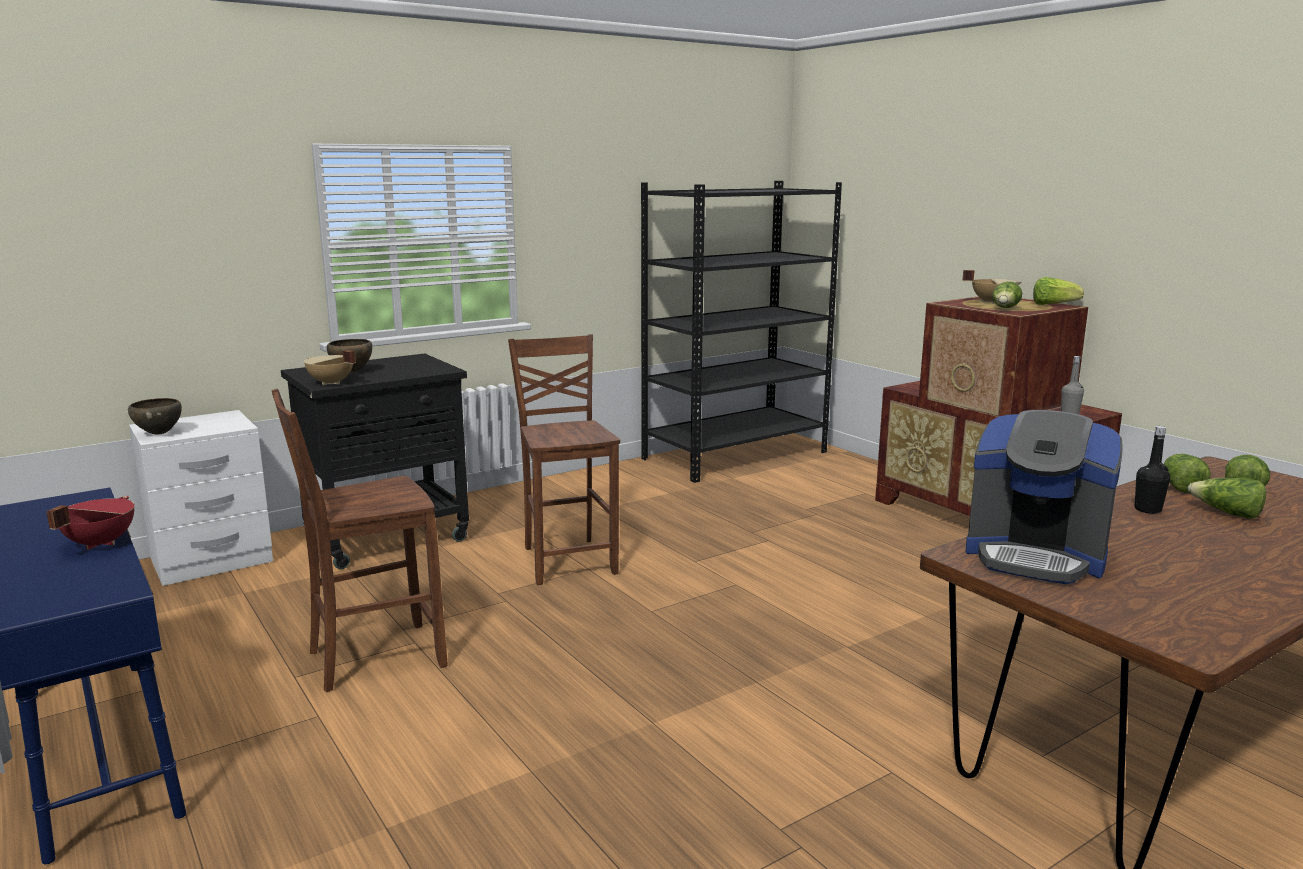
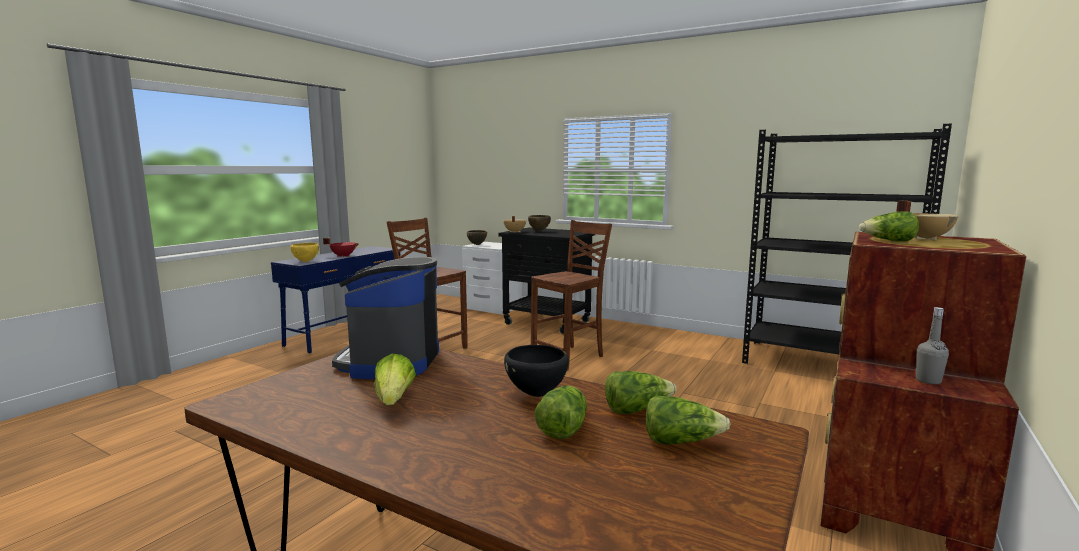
camera: 65 degrees right, 5 degrees down
lettuce [1033,277,1084,305] -> lettuce moved to [374,354,416,405]
black bottle [1135,426,1170,514] -> black bowl [504,345,569,397]
none -> yellow bowl [291,243,319,262]

